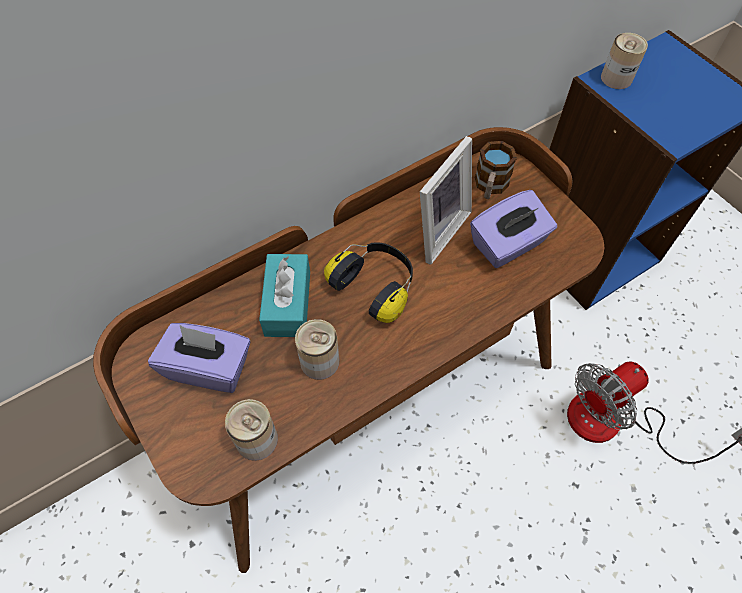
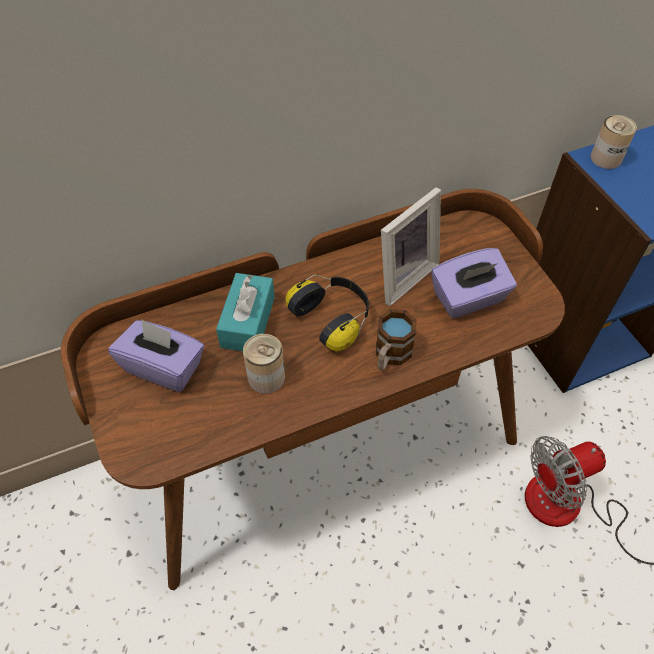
camera: 10 degrees right, 5 degrees down
can [225,399,278,461] -> none
mug [475,141,517,199] -> mug moved to [376,309,416,371]

